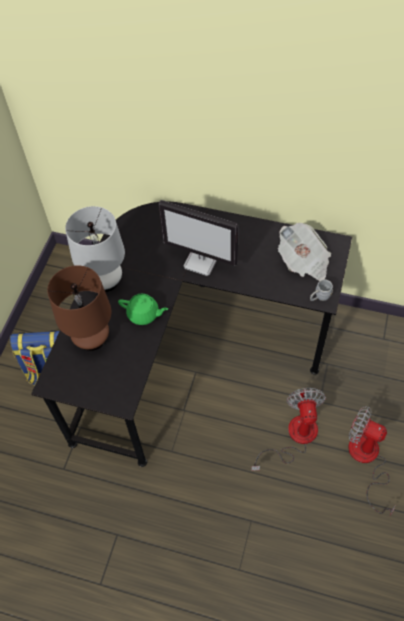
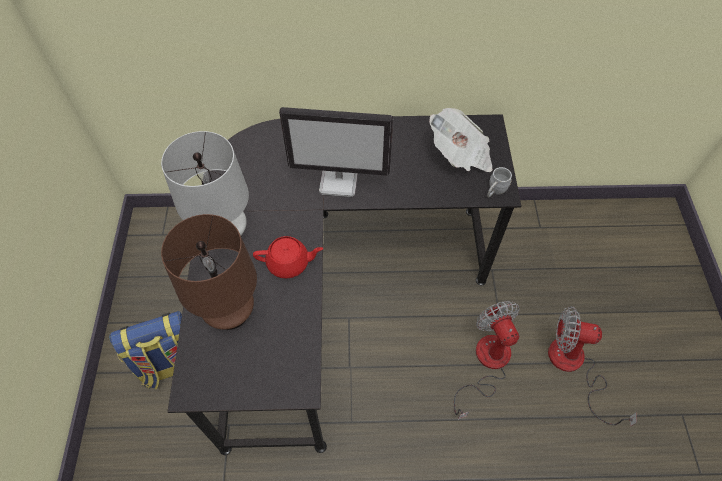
camera: 20 degrees left, 0 degrees up
green teapot [118,293,168,325] -> red teapot [253,236,323,278]

